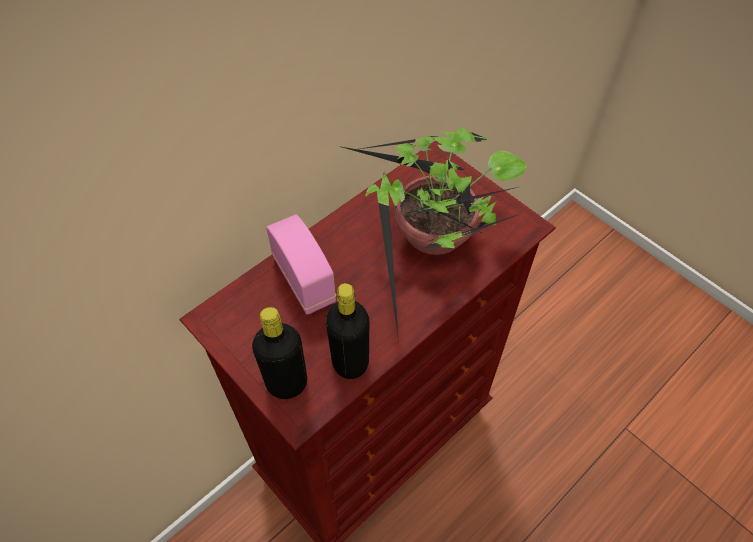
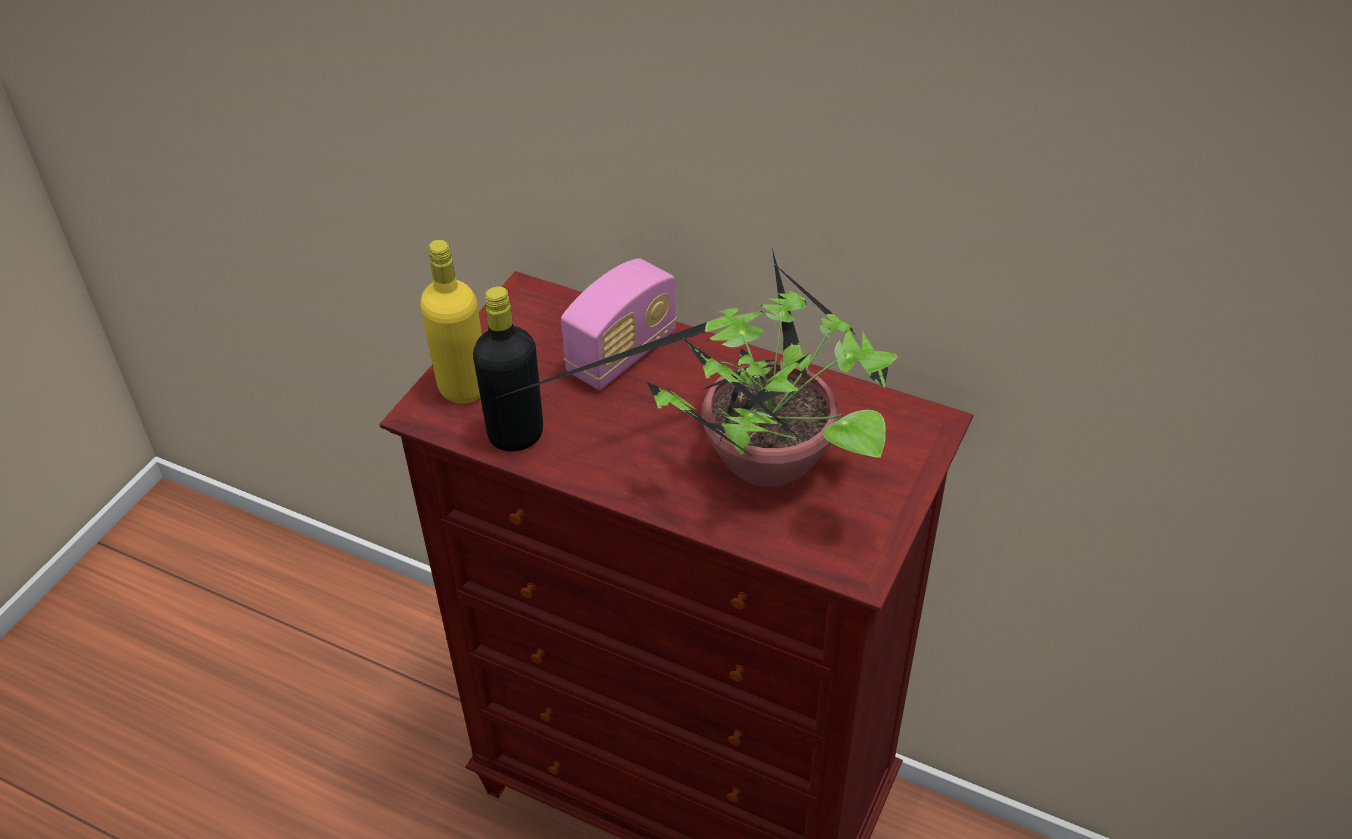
camera: 70 degrees right, 10 degrees down
black bottle [252,307,307,399] -> yellow bottle [420,240,482,404]

